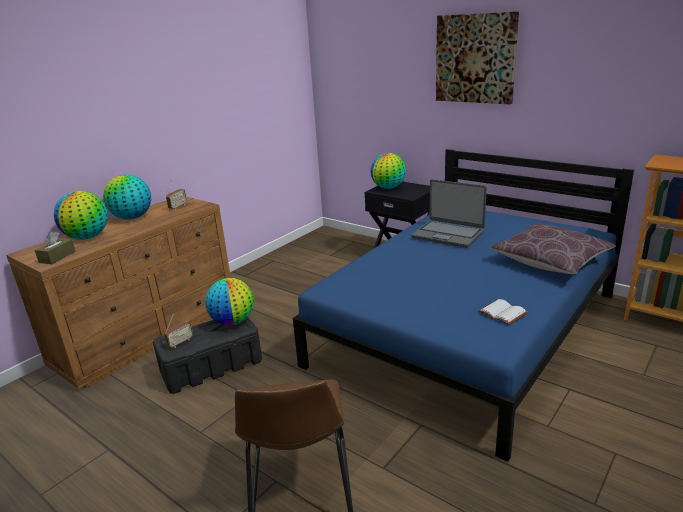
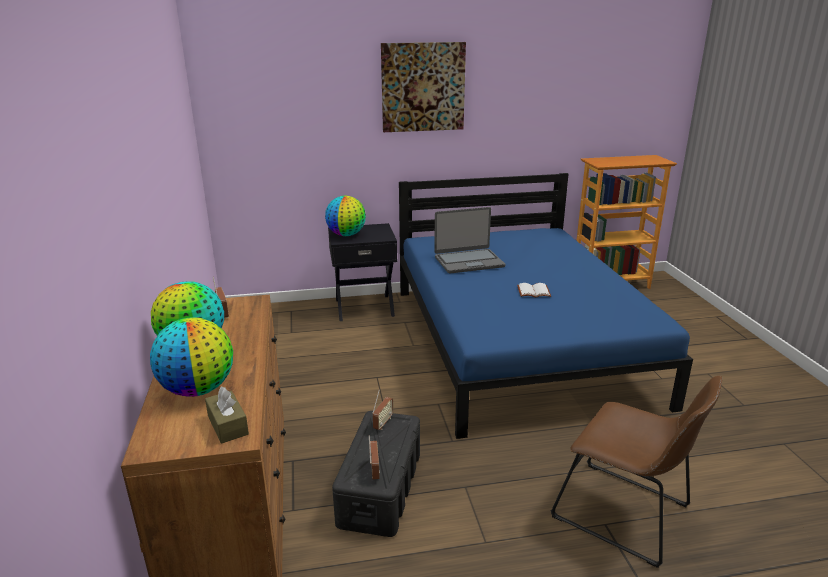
camera: 50 degrees left, 0 degrees up
globe [205,278,253,326] -> radio [372,389,393,430]
white book [478,299,528,325] -> white book moved to [517,283,551,298]
brown pillow [490,223,616,274] -> none

